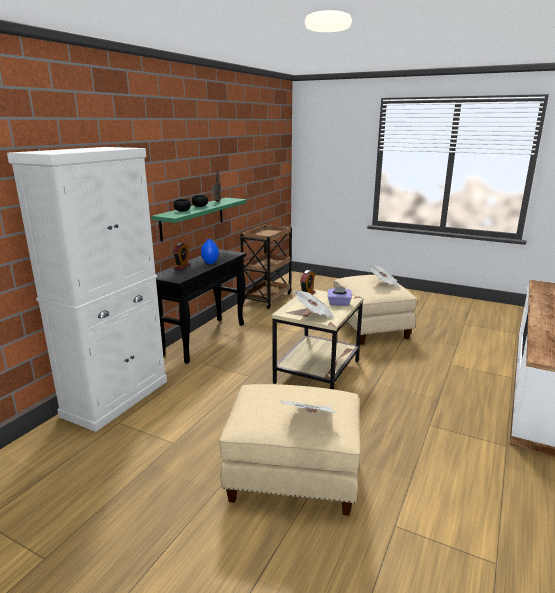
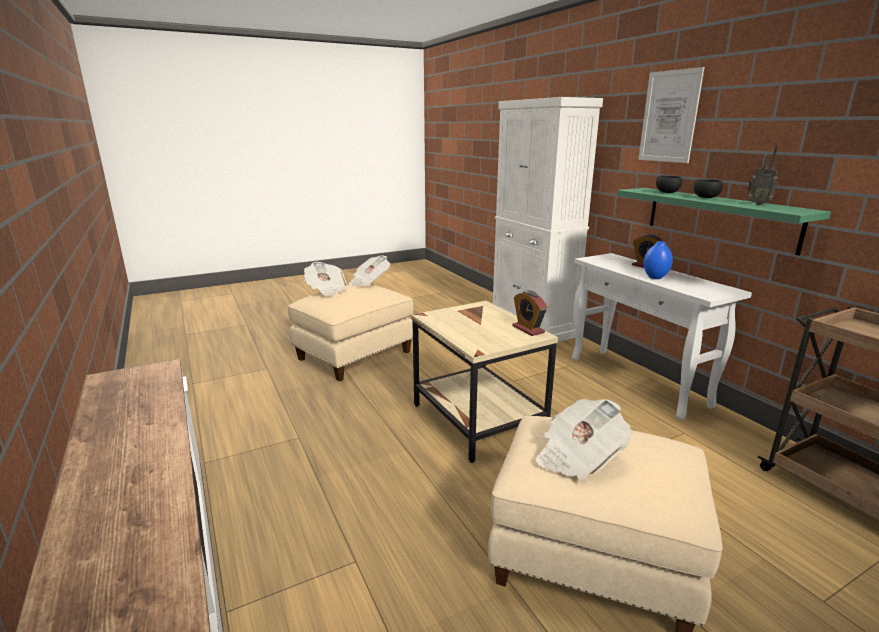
camera: 125 degrees right, 0 degrees up
black console table [155,249,247,364] -> white console table [572,253,752,420]
newspaper [294,291,335,318] -> newspaper moved to [349,255,390,286]
purple tissue box [328,287,352,306] -> none
none -> picture [638,67,705,163]

